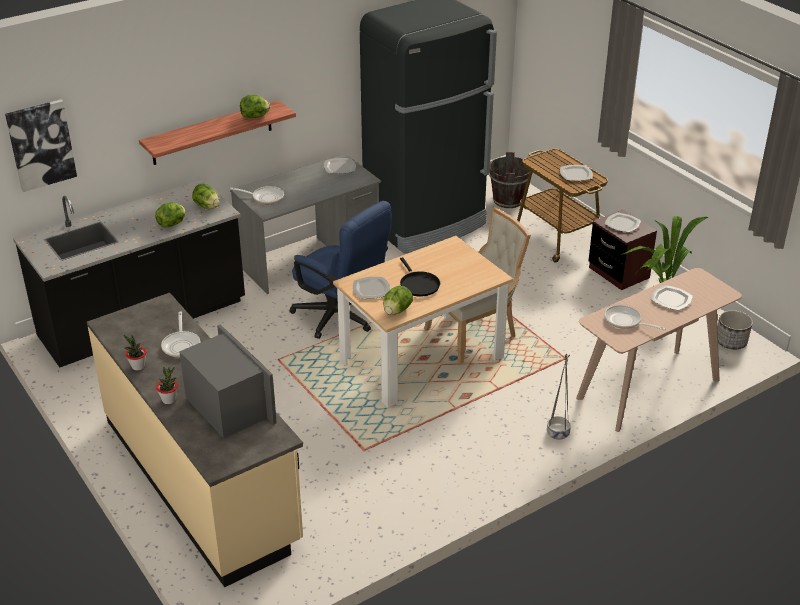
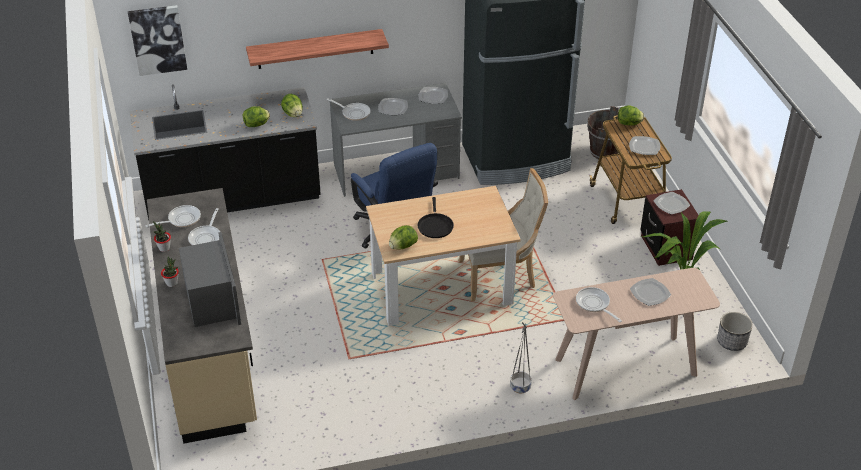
camera: 20 degrees right, 5 degrees up
lettuce [240,95,270,118] -> lettuce moved to [618,105,644,126]
plate [353,277,391,299] -> plate moved to [378,98,408,115]
none -> frying pan [145,205,201,227]

